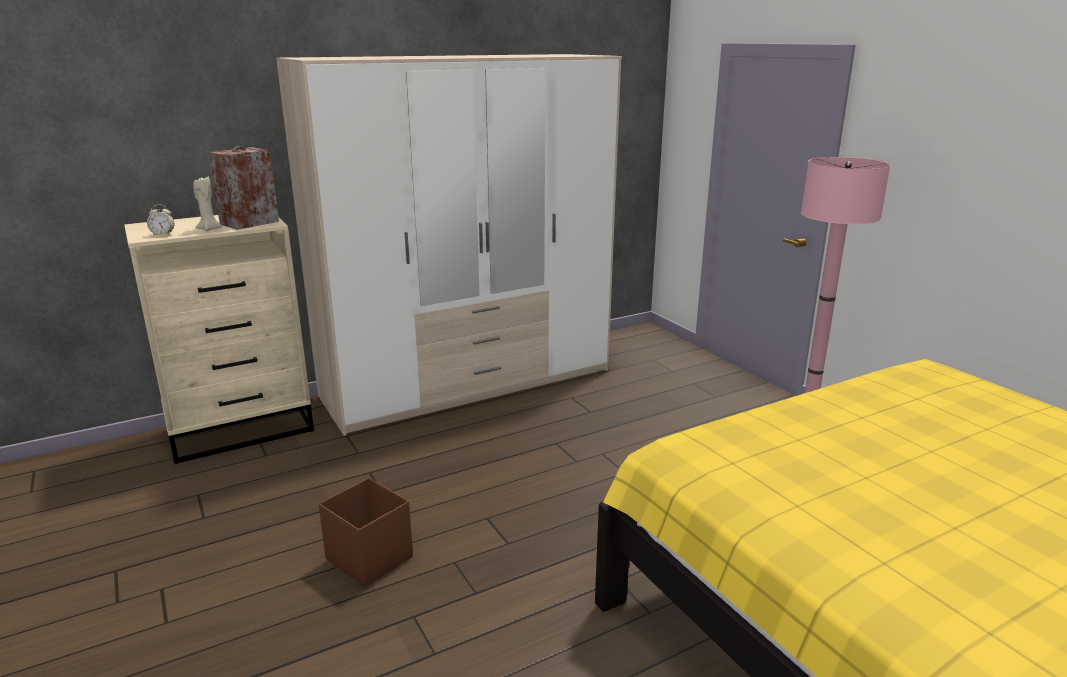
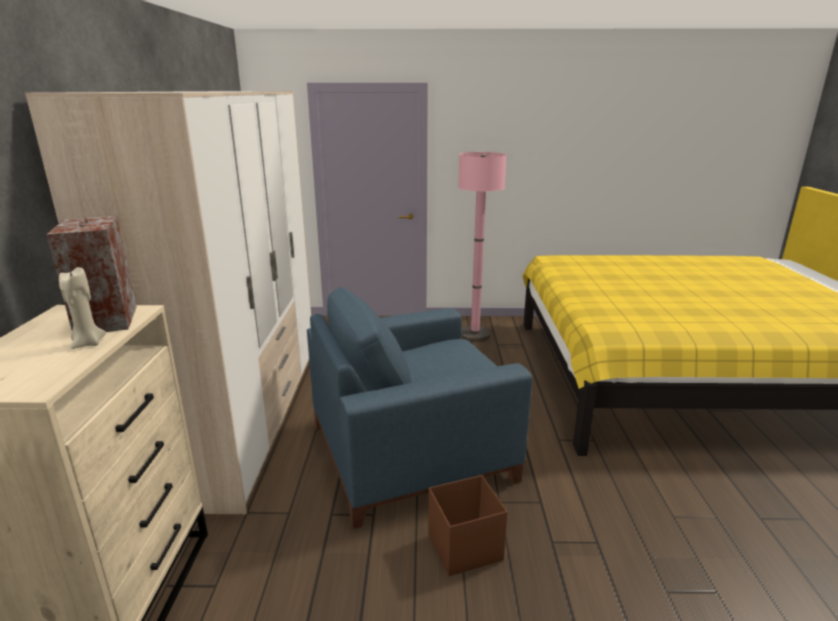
camera: 60 degrees left, 0 degrees up
alarm clock [147,204,174,236] -> none
none -> blue armchair [307,287,532,529]

